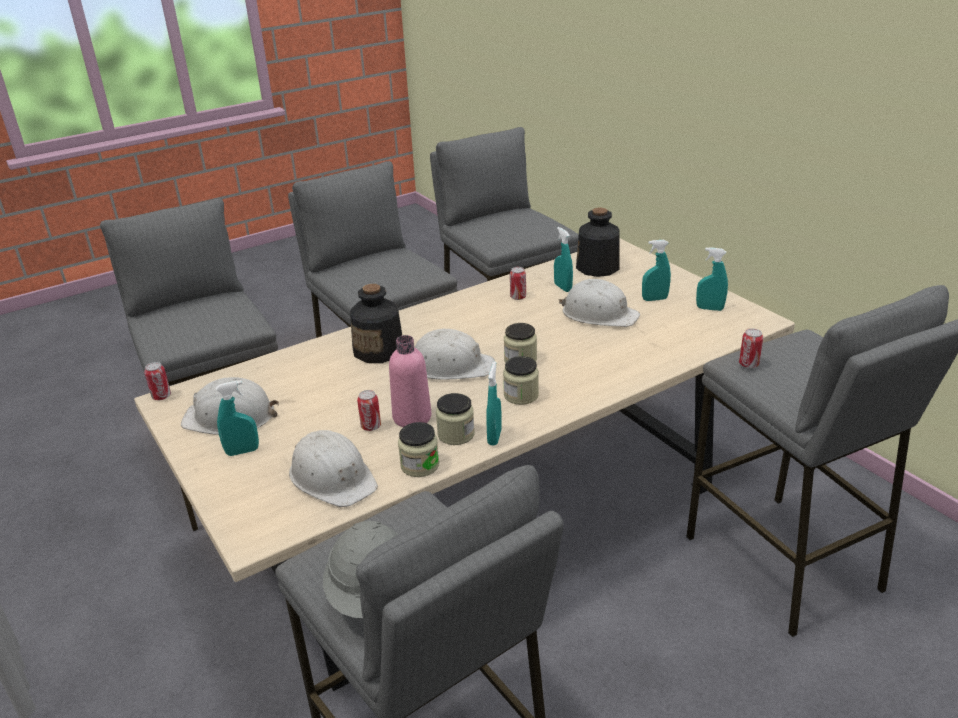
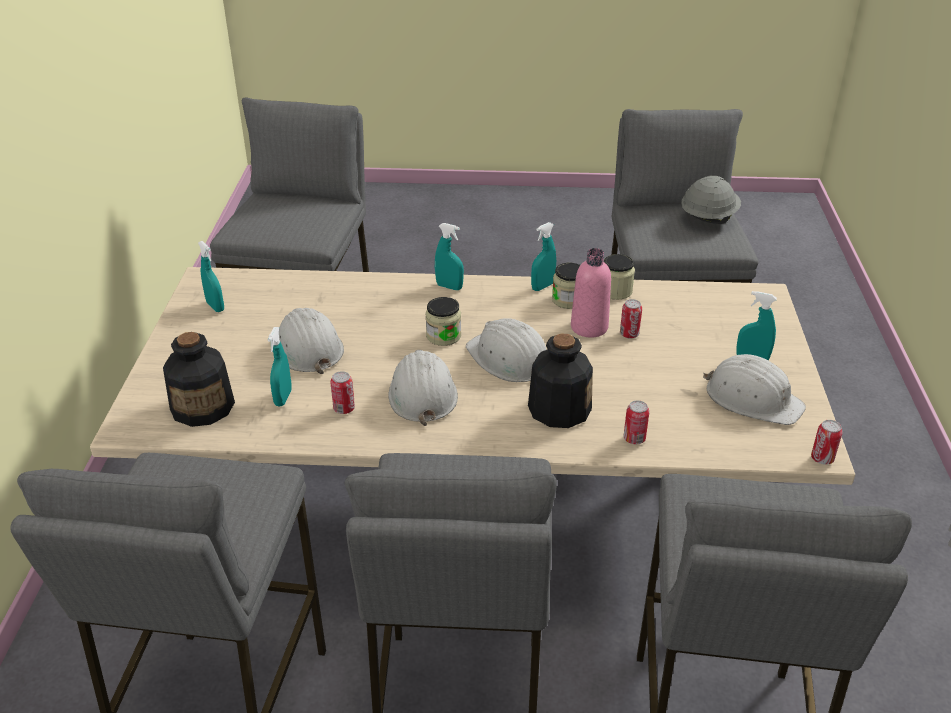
camera: 145 degrees left, 5 degrees up
white hard hat [289,430,378,507] -> white hard hat moved to [388,350,458,426]
jar [503,356,539,405] -> none
turquoise spray bottle [642,240,671,301] -> turquoise spray bottle moved to [435,223,464,290]
can [739,328,763,368] -> can moved to [624,400,650,444]

